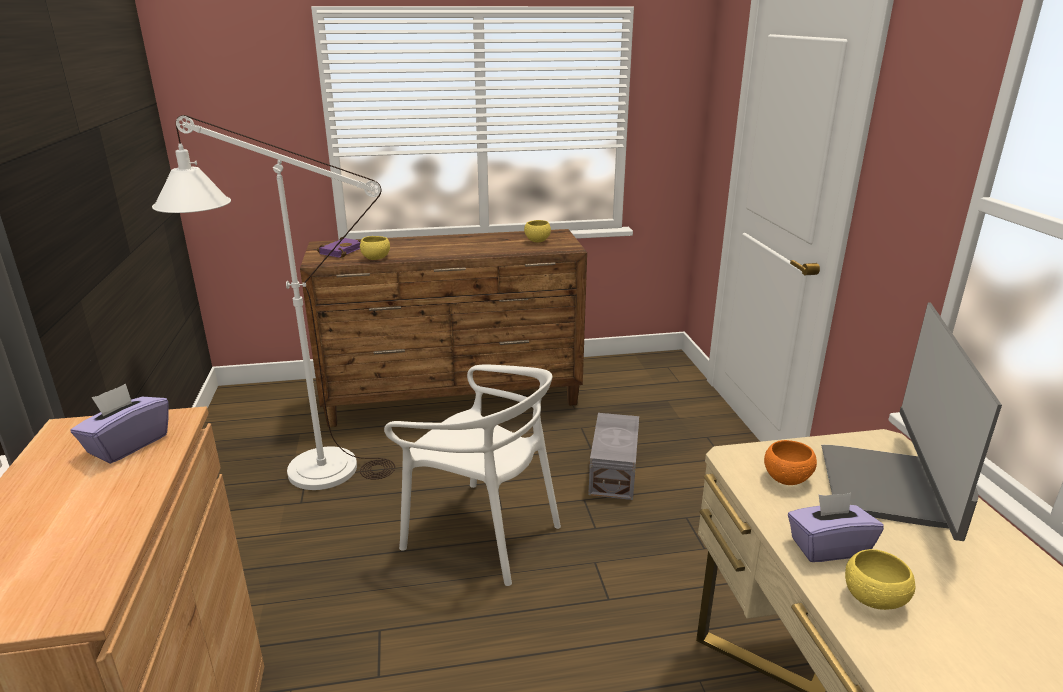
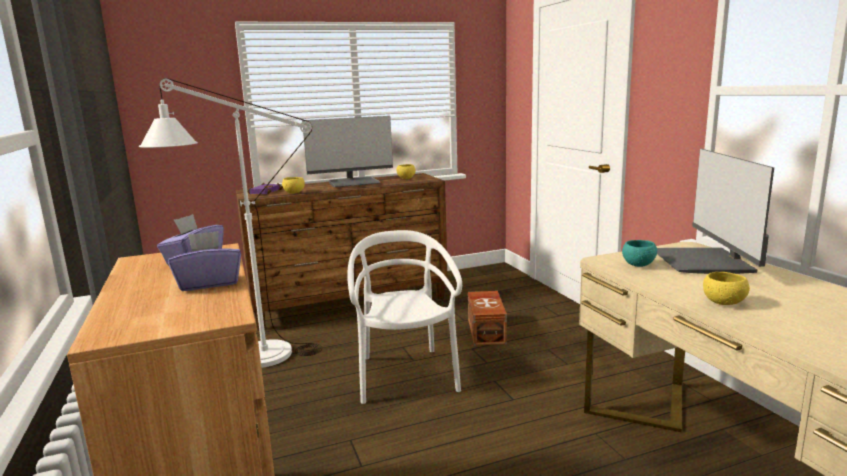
camera: 10 degrees left, 10 degrees down
white chair [384,365,561,586] -> white chair turned 120 degrees counterclockwise [347,230,462,404]
grey storage box [588,413,639,500] -> brown storage box [468,291,507,346]
orange bowl [764,440,817,485] -> turquoise bowl [622,240,657,267]
purple tissue box [788,493,884,562] -> purple tissue box moved to [168,231,241,291]
none -> monitor [302,116,393,187]

